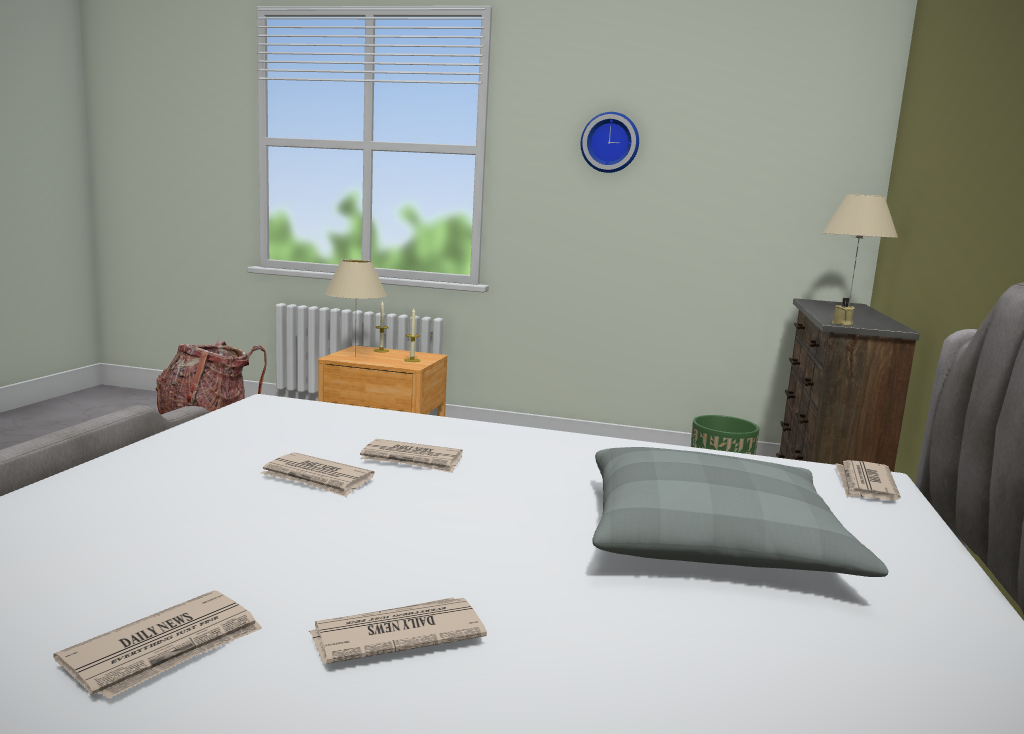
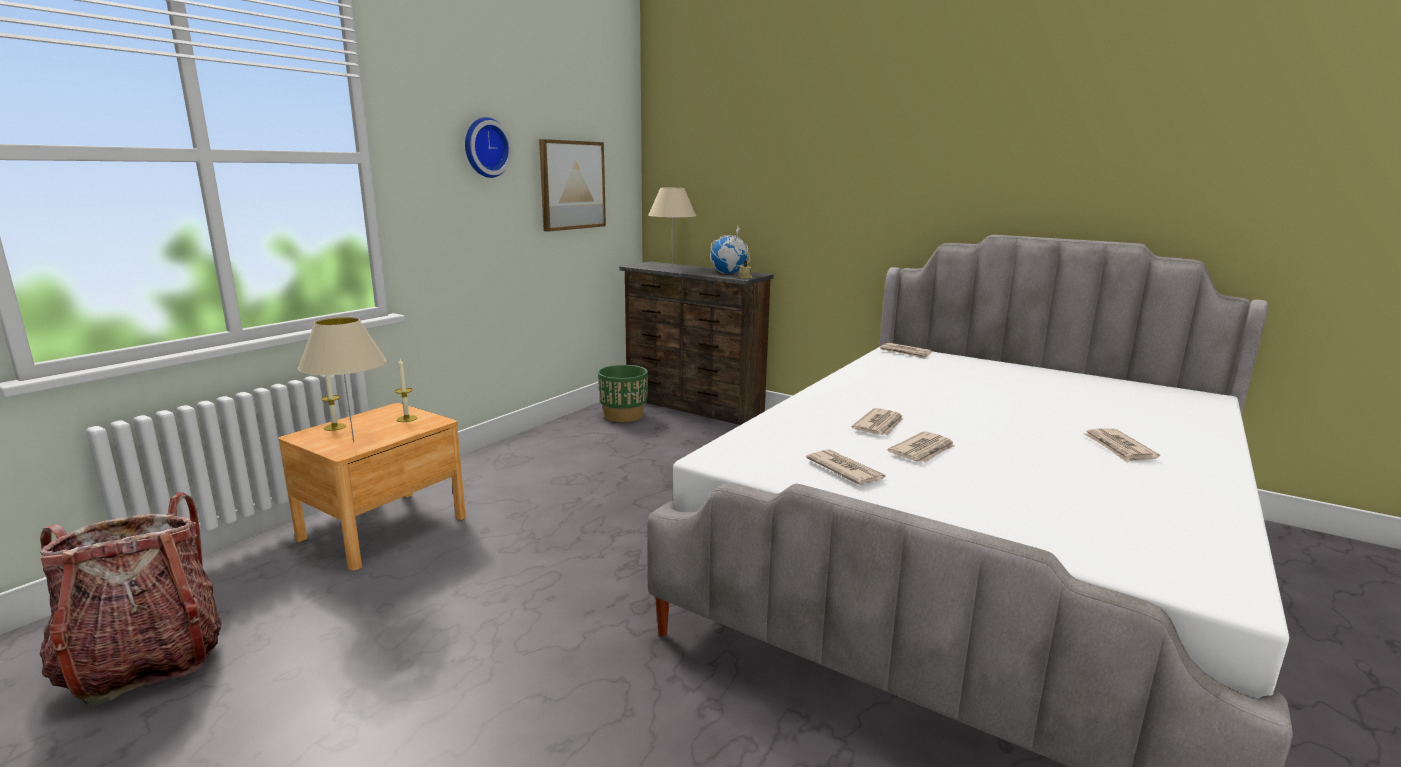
camera: 70 degrees left, 5 degrees up
newspaper [54,591,262,699] -> newspaper moved to [806,449,886,485]
grey pillow [593,447,888,577] -> none
none -> picture [539,139,606,232]
none -> globe [710,227,750,274]

